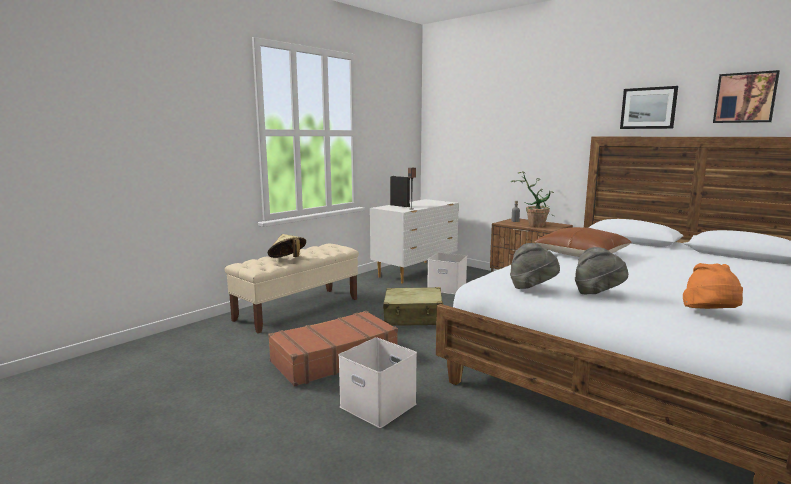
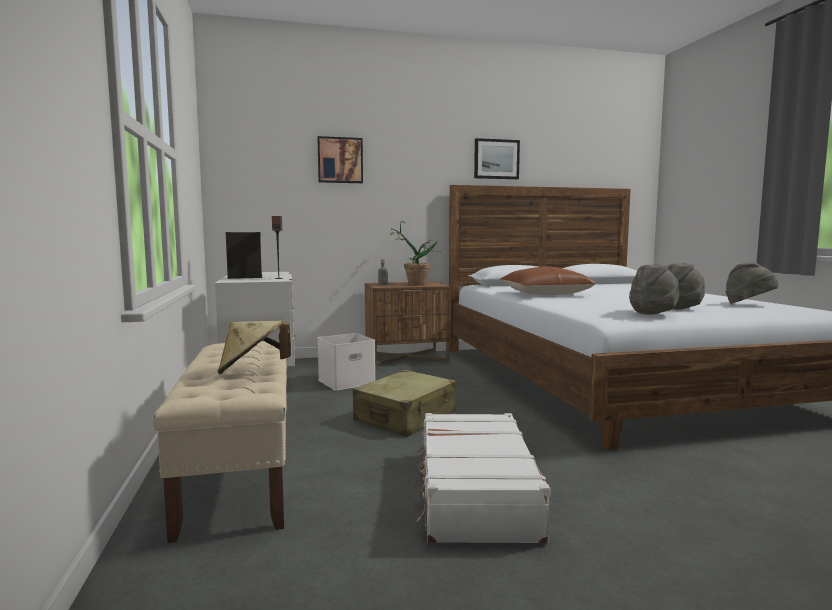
camera: 55 degrees left, 5 degrees down
brown suitcase [268,311,398,387] -> white suitcase [416,413,551,544]
white storage box [338,338,417,428] -> none
orange hat [683,263,743,309] -> grey hat [725,262,778,304]
picture [713,70,780,123] -> picture moved to [317,136,363,183]

